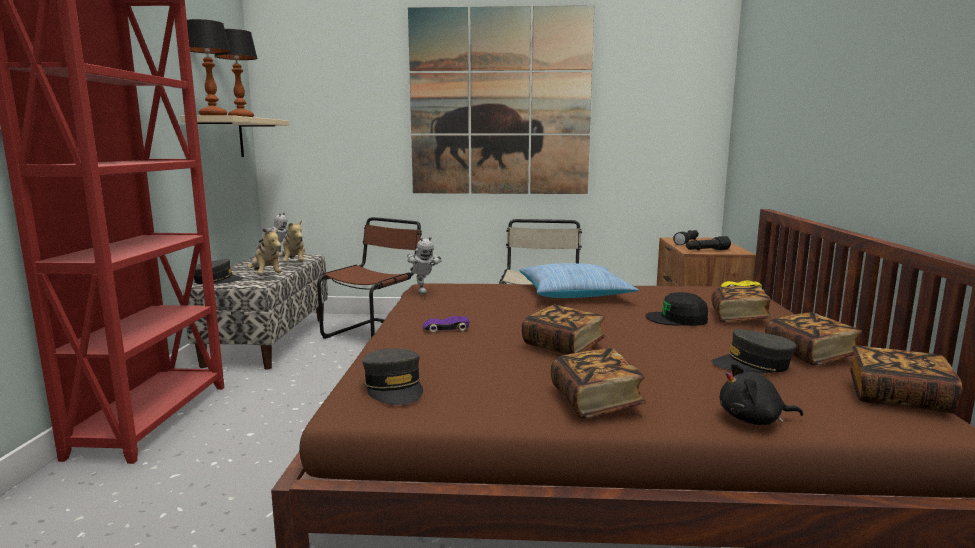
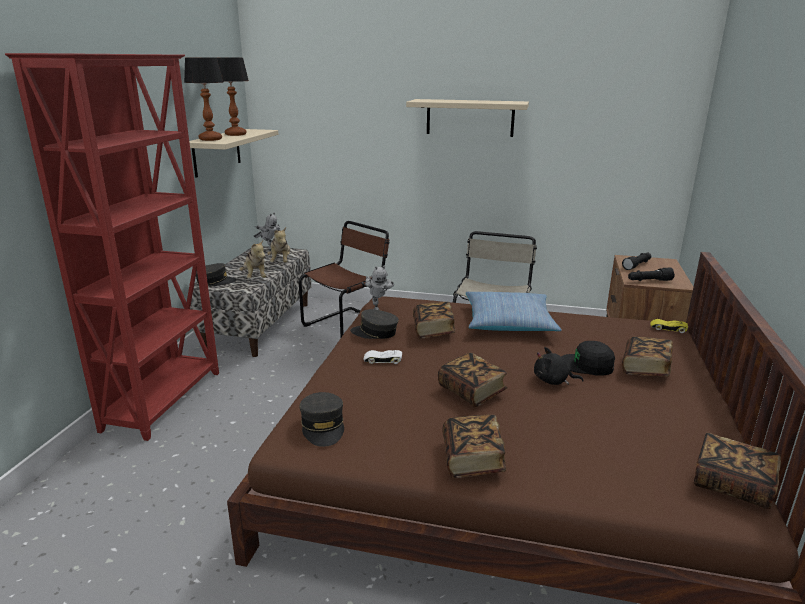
camera: 10 degrees right, 10 degrees up
picture [408,5,594,194] -> beige shelf [406,99,529,137]
purple toy car [423,316,469,332] -> white toy car [364,350,402,364]
grey cap [711,329,797,374] -> grey cap moved to [350,309,399,339]
black plush toy [720,363,803,425] -> black plush toy moved to [534,347,584,385]
book [765,312,862,365] -> book moved to [413,302,455,339]

